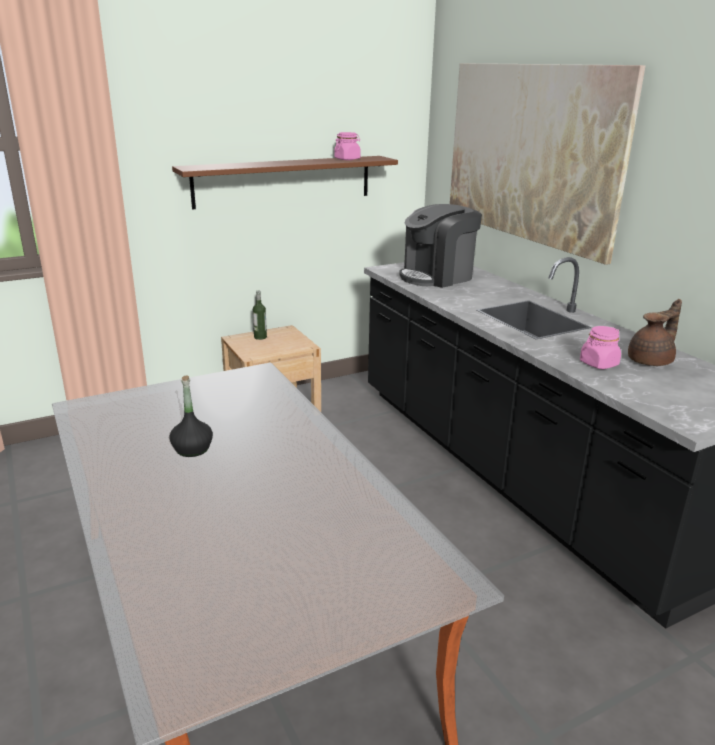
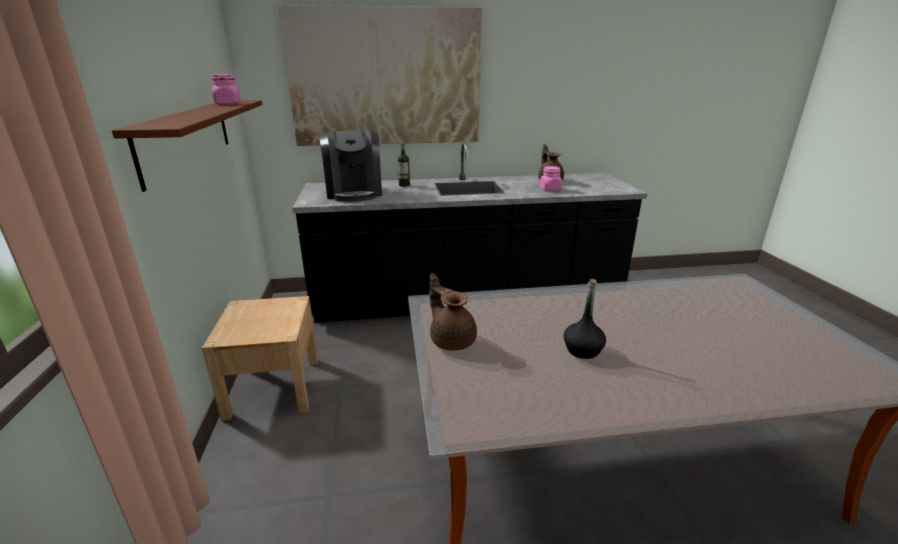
camera: 70 degrees left, 0 degrees up
bottle [253,290,267,340] -> bottle moved to [398,142,410,187]
none -> brown teapot [430,273,477,350]

